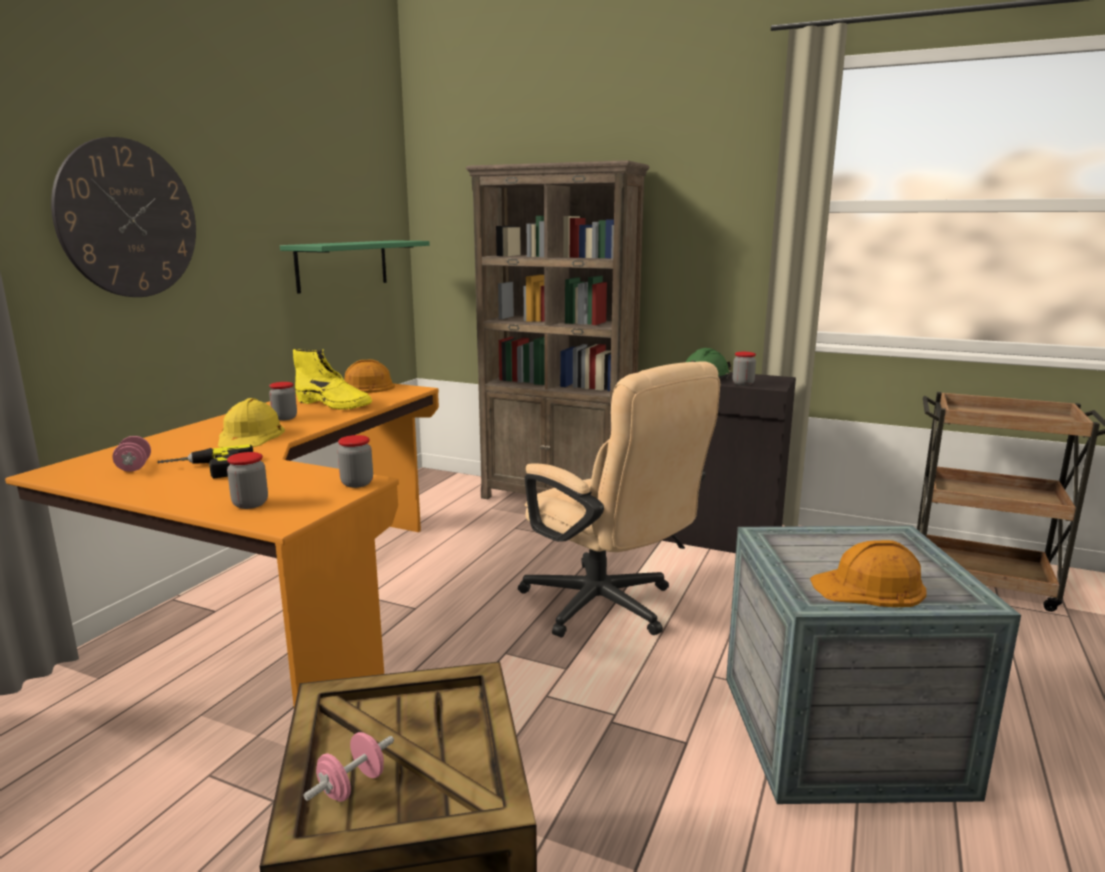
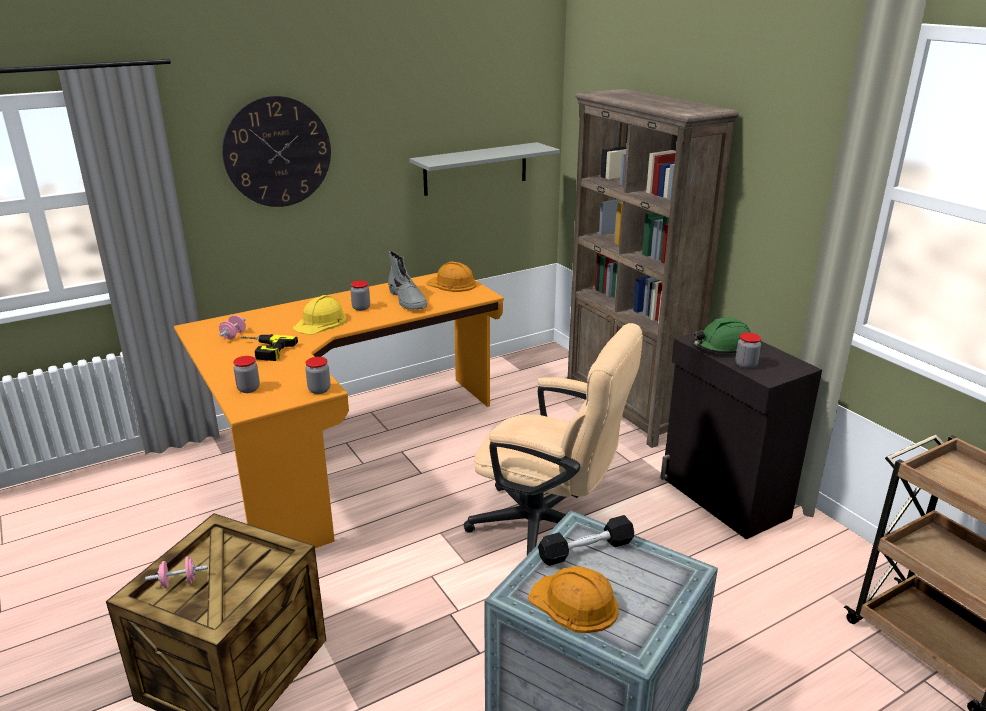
camera: 35 degrees right, 10 degrees up
green shelf [280,240,430,294] -> grey shelf [409,142,560,196]
yellow boot [293,349,372,410] -> grey boot [388,251,428,310]
beige office chair [518,361,720,638] -> beige office chair turned 60 degrees counterclockwise [464,323,643,555]
none -> black dumbbell [538,515,634,566]

